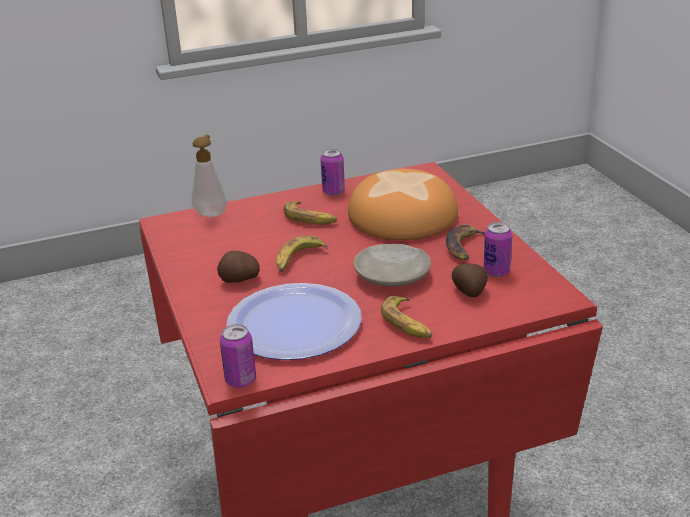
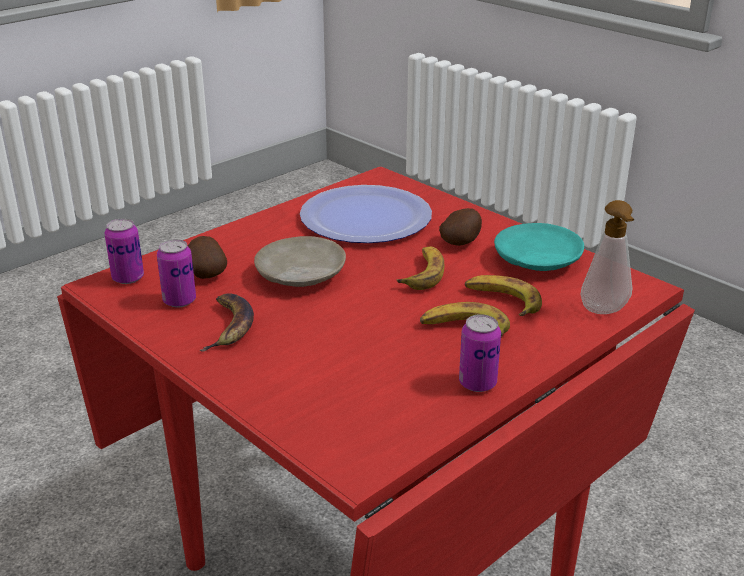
camera: 155 degrees right, 0 degrees up
can [220,324,256,388] -> can moved to [105,219,144,284]
bread [348,169,458,240] -> none
banana [381,296,432,338] -> banana moved to [465,275,542,316]
none -> turquoise plate [494,223,584,271]

